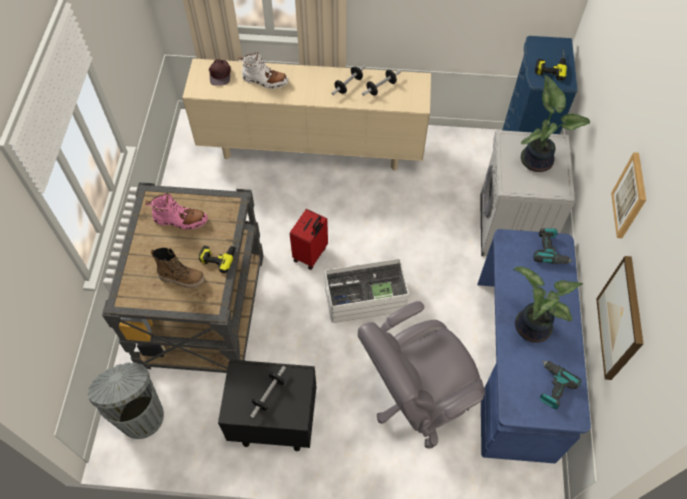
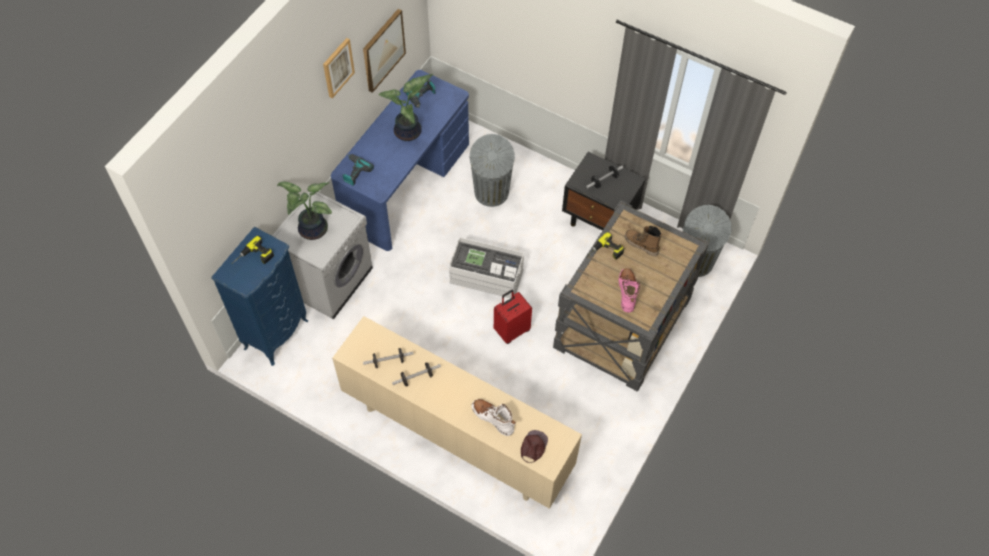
camera: 155 degrees left, 0 degrees up
pink boot [145,193,208,230] -> pink boot turned 60 degrees clockwise [619,268,640,313]
grey office chair [358,301,485,448] -> grey trash can [470,134,515,207]

